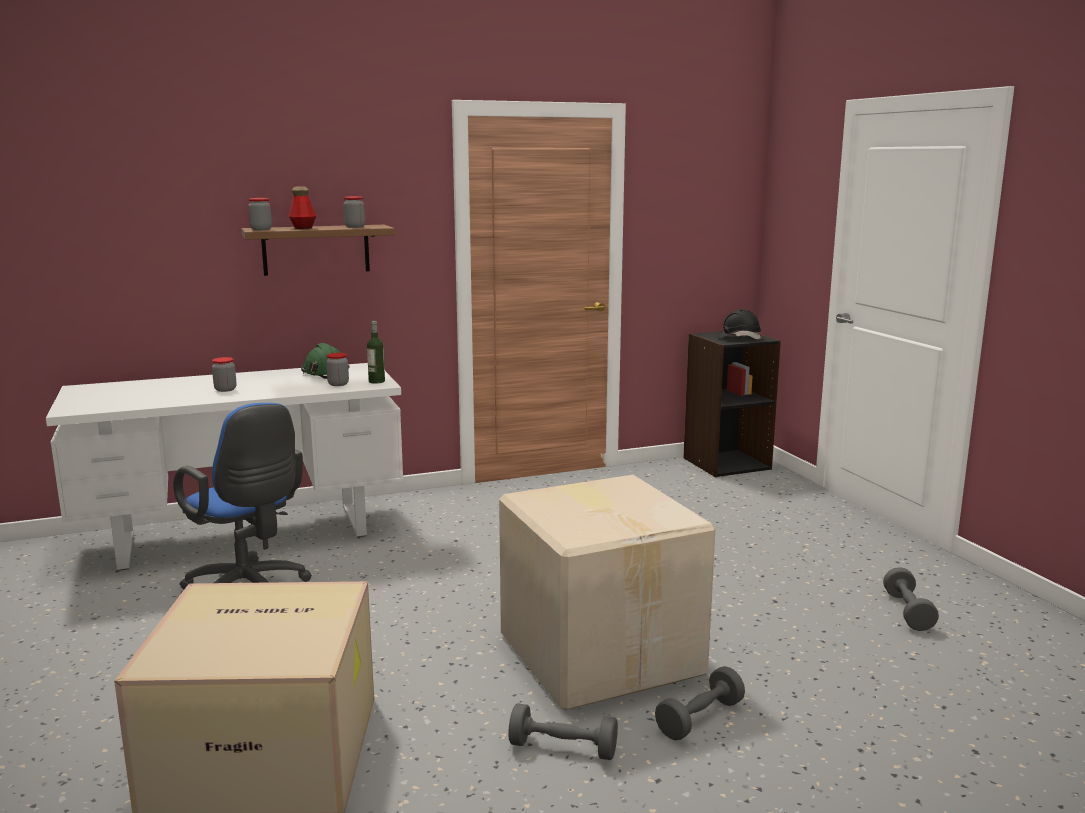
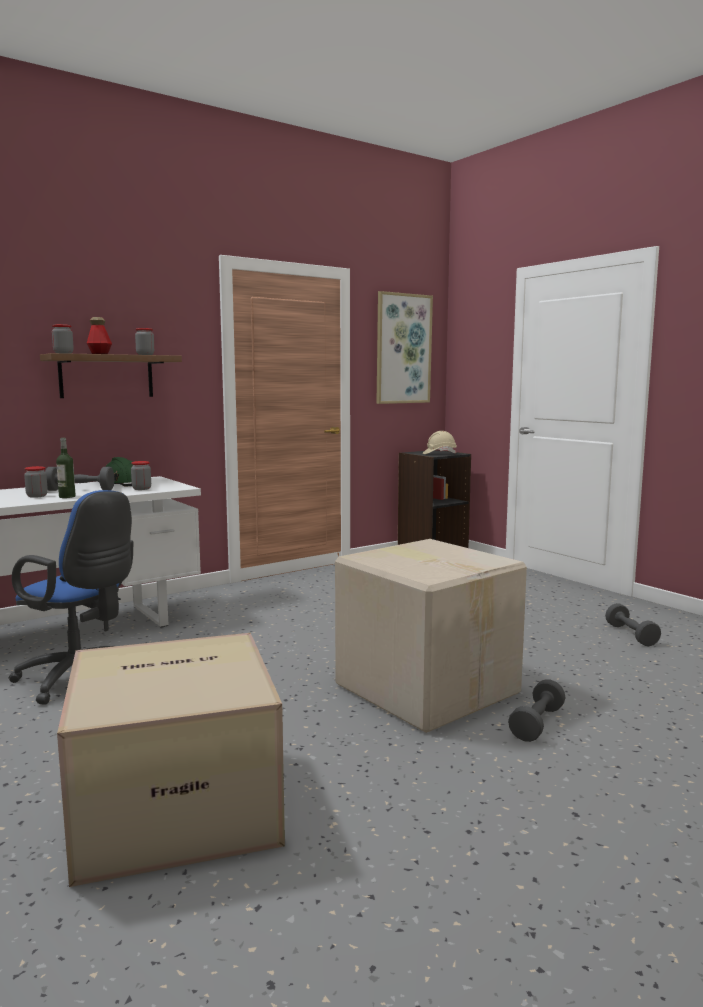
camera: 15 degrees left, 5 degrees down
bottle [367,321,385,384] -> bottle moved to [56,438,76,498]
grey dumbbell [508,703,618,760] -> grey dumbbell moved to [45,467,114,491]
black hard hat [717,309,761,339] -> beige hard hat [423,431,457,454]
none -> picture [376,291,433,404]

